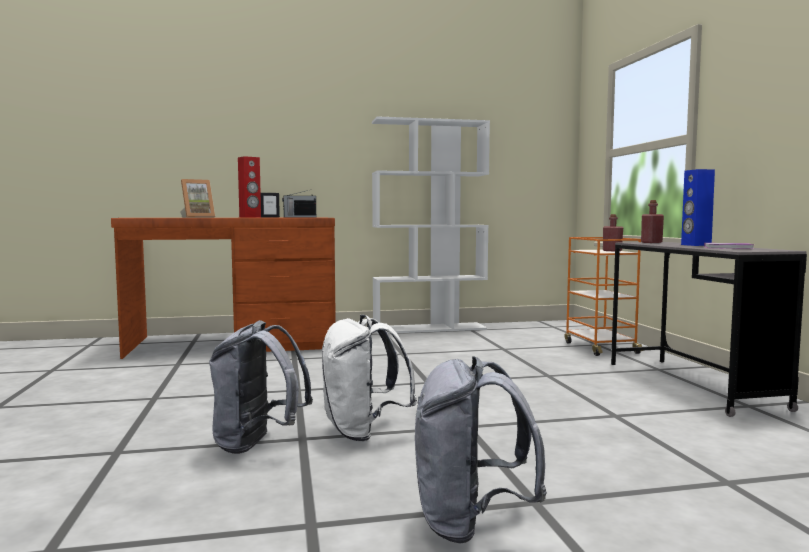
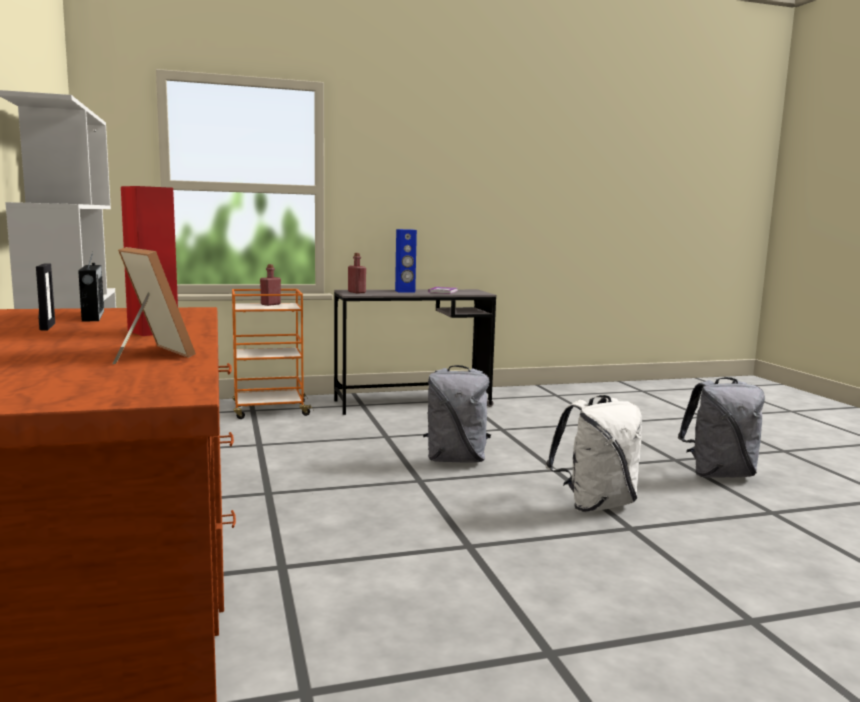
camera: 95 degrees left, 5 degrees up
grey backpack [209,320,313,454] -> grey backpack moved to [423,365,491,463]

